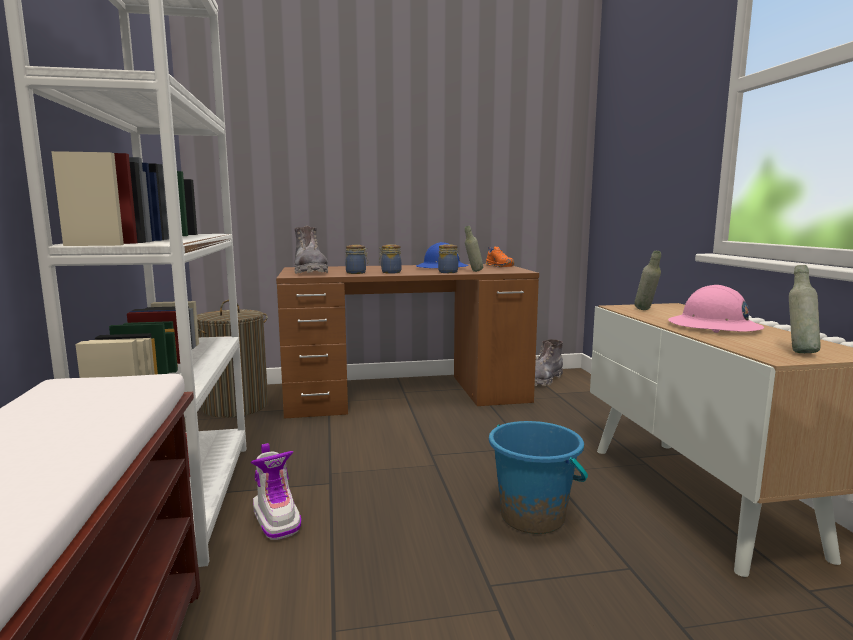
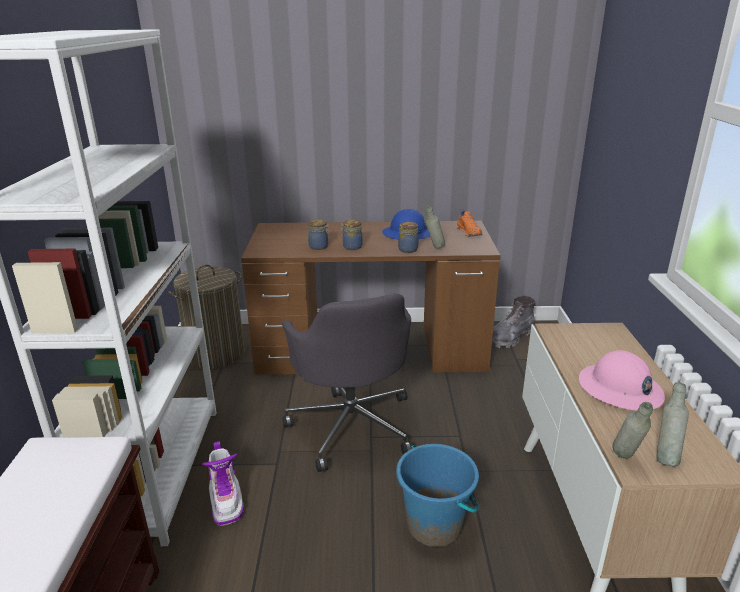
camera: 10 degrees right, 15 degrees up
grey boot [294,226,328,274] -> none
grey bottle [634,251,661,310] -> grey bottle moved to [613,402,653,459]
none -> grey office chair [282,293,413,472]

